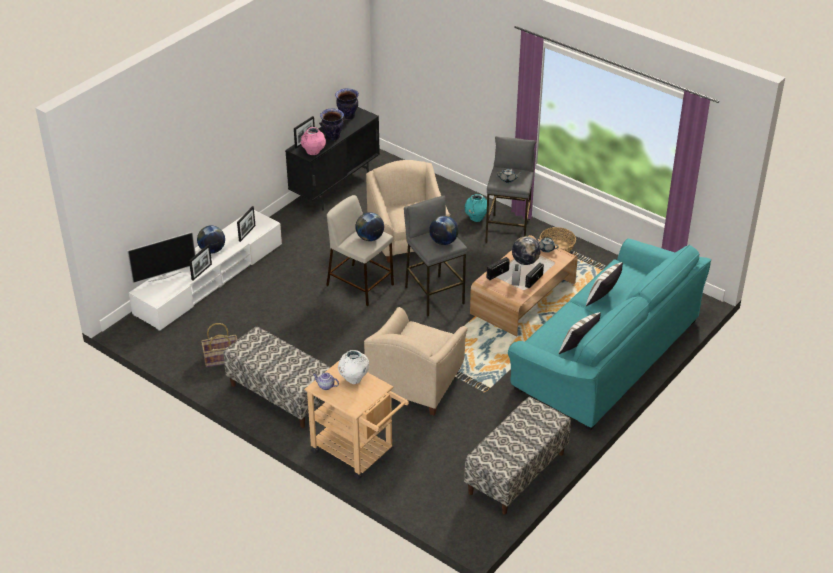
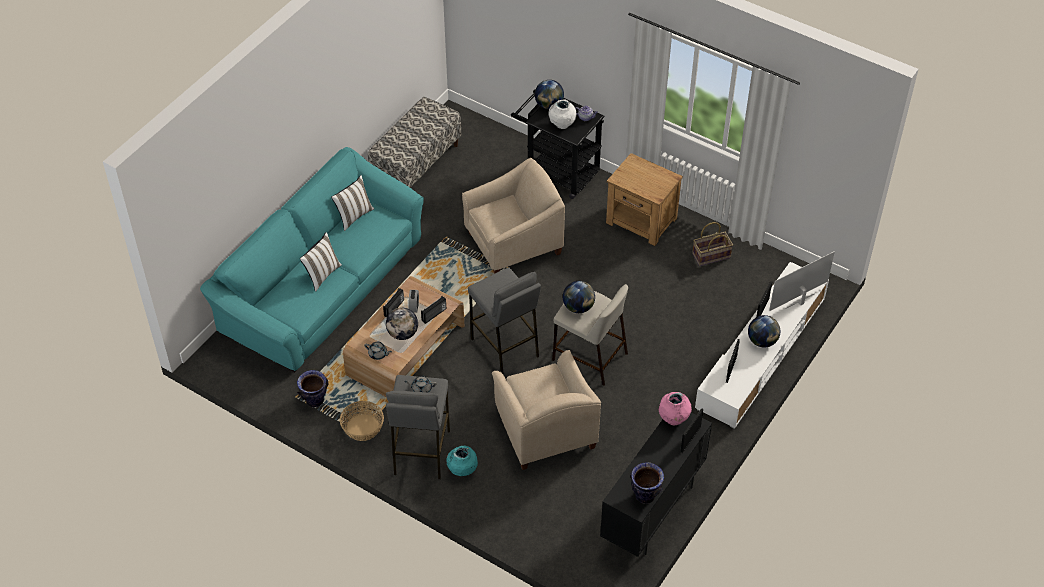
camera: 175 degrees right, 10 degrees up
bench [223,326,331,428] -> brown nightstand [606,153,683,246]
beige cart [304,360,409,480] -> black cart [511,89,605,199]
vase [319,109,345,141] -> vase moved to [297,370,328,407]
beige armchair [364,307,468,416] -> beige armchair turned 45 degrees clockwise [462,158,565,274]
globe [429,216,459,245] -> globe moved to [535,80,564,109]

